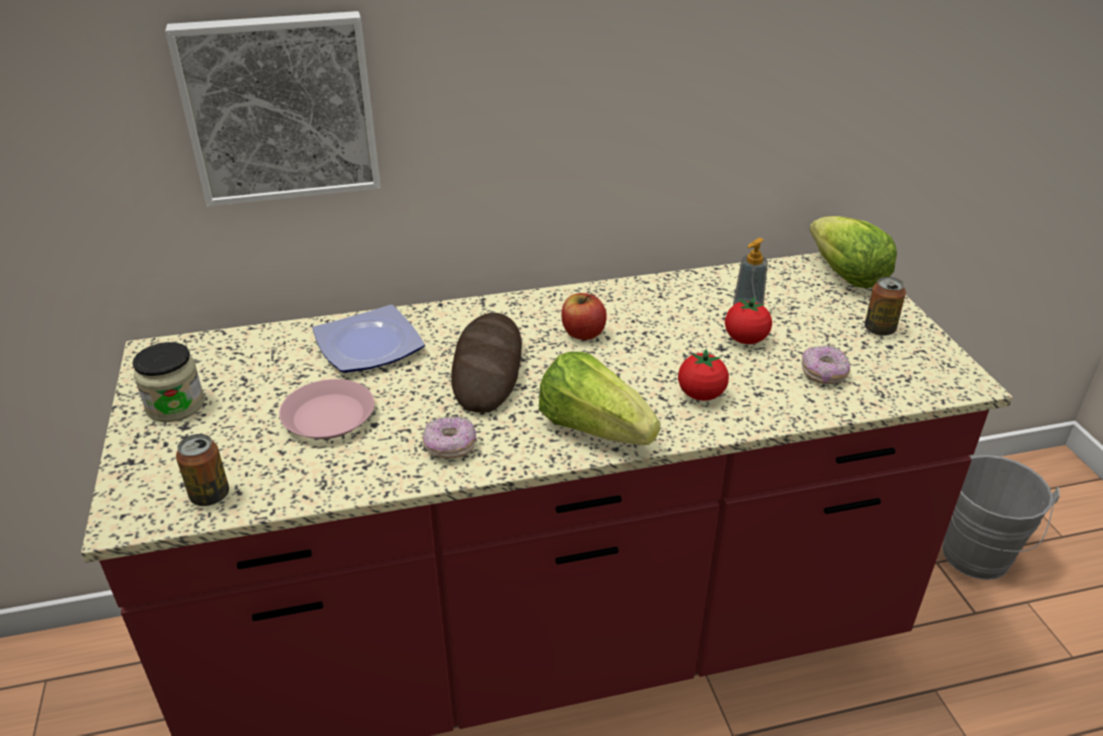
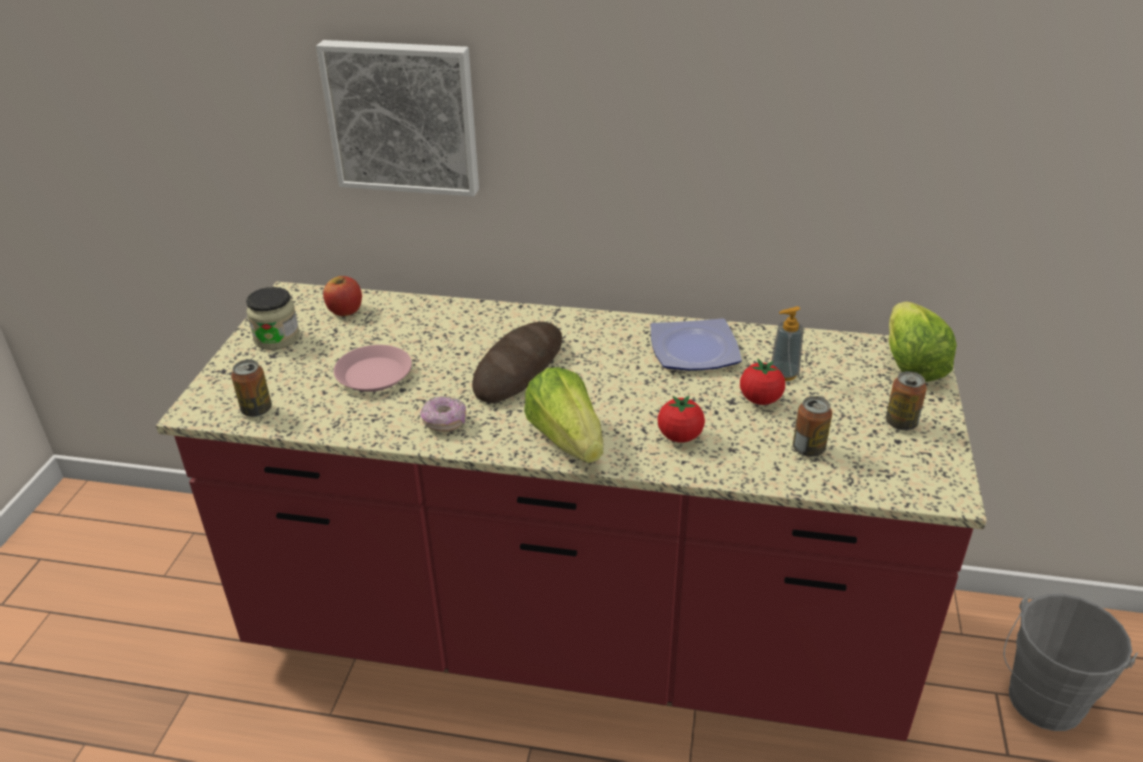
camera: 25 degrees right, 0 degrees up
plate [313,305,425,373] -> plate moved to [651,318,742,371]
apple [561,293,607,340] -> apple moved to [323,276,362,316]
donut [802,346,850,384] -> can [793,396,832,457]

